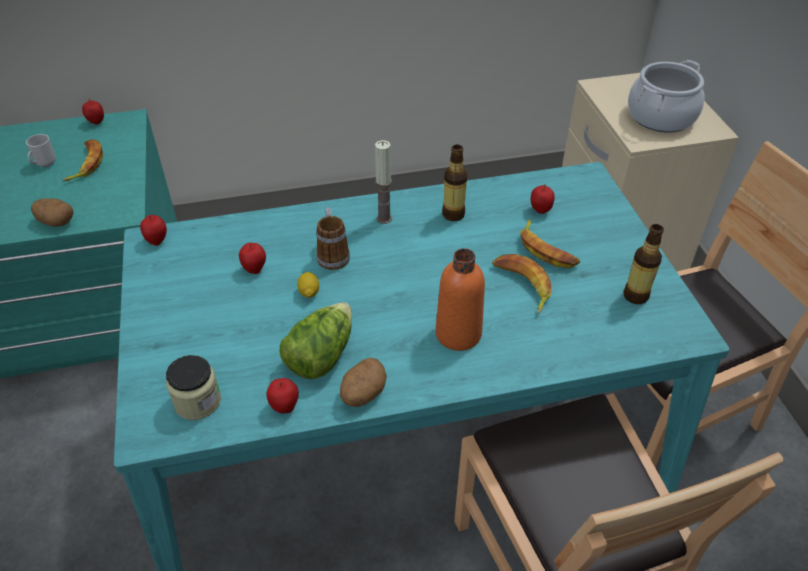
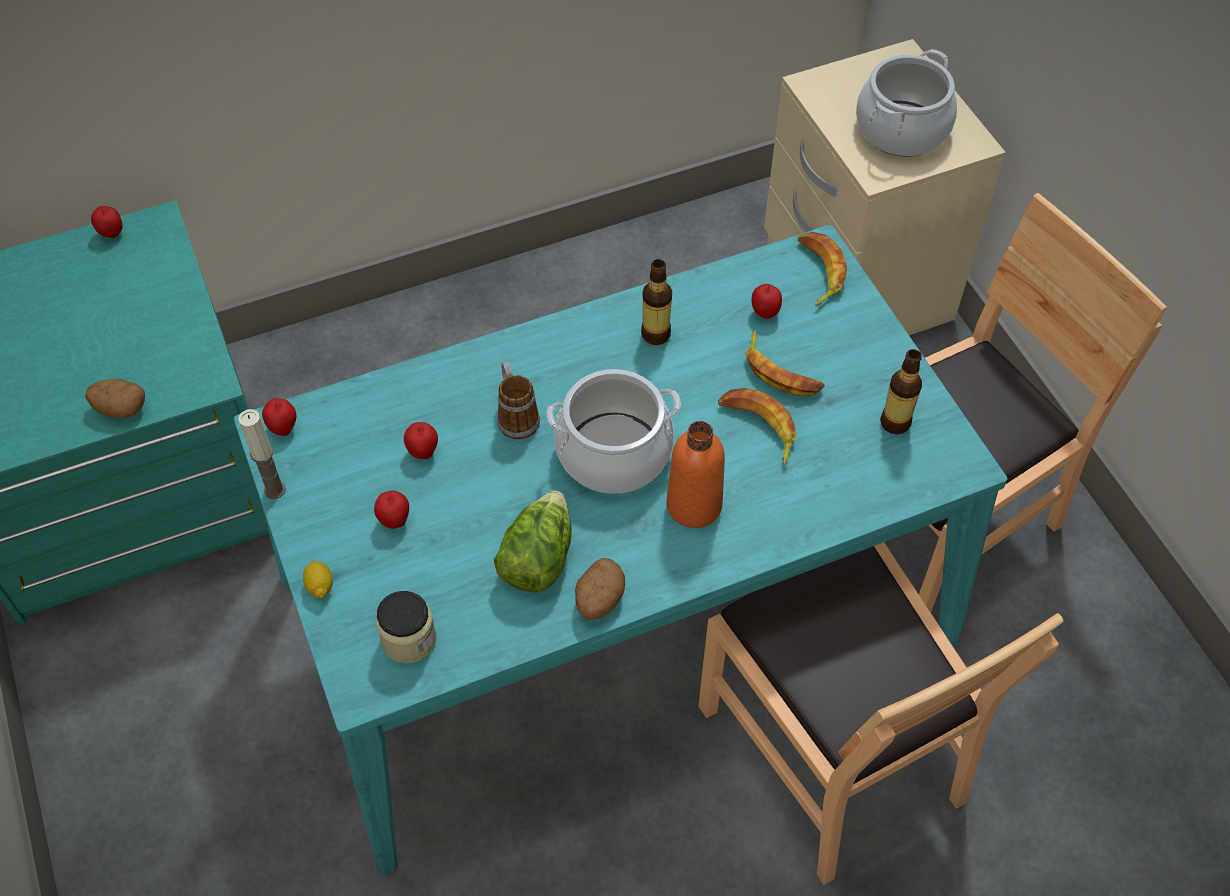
camera: 10 degrees left, 10 degrees up
mug [26,134,56,167] -> none
banana [62,139,103,181] -> banana moved to [798,232,847,306]
apple [266,378,299,413] -> apple moved to [374,490,409,529]
lemon [298,272,319,298] -> lemon moved to [303,560,333,599]
candle [375,140,392,224] -> candle moved to [238,409,286,499]
none -> cooking pot [547,369,681,494]

